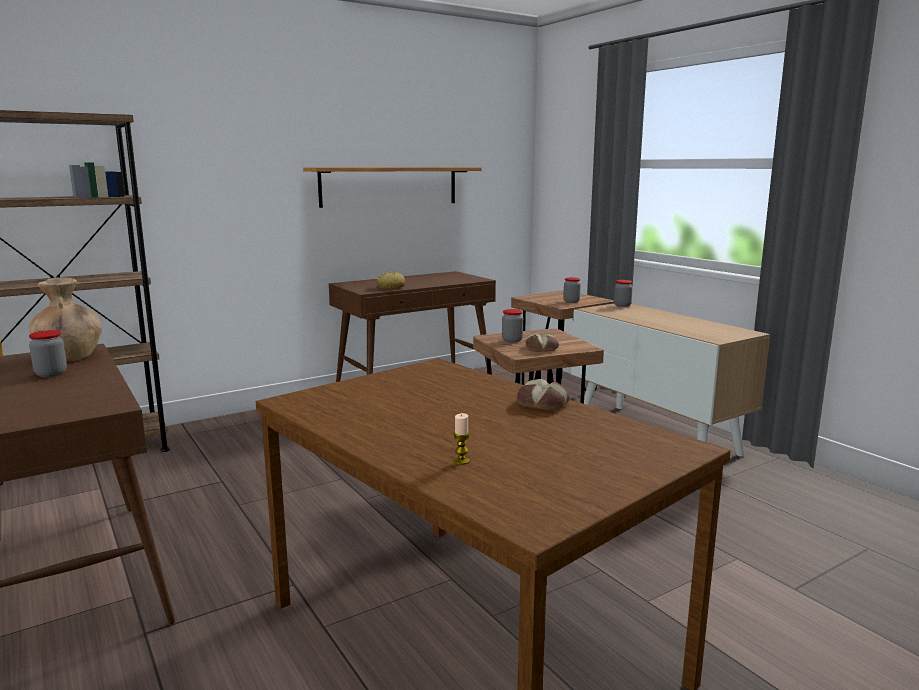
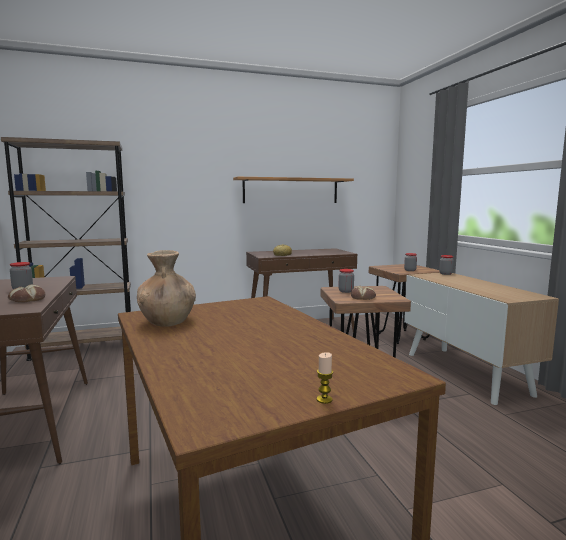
camera: 15 degrees right, 5 degrees down
brown vase [29,278,102,362] -> brown vase moved to [137,250,196,327]
candle [453,413,470,465] -> candle moved to [317,352,333,404]
bread [517,379,570,410] -> bread moved to [8,285,45,303]

